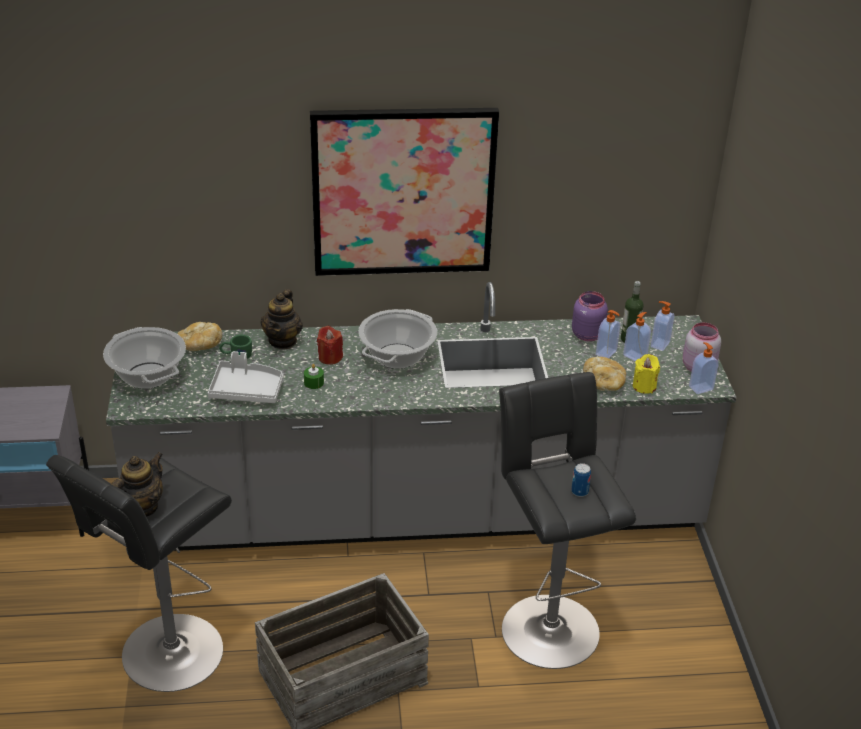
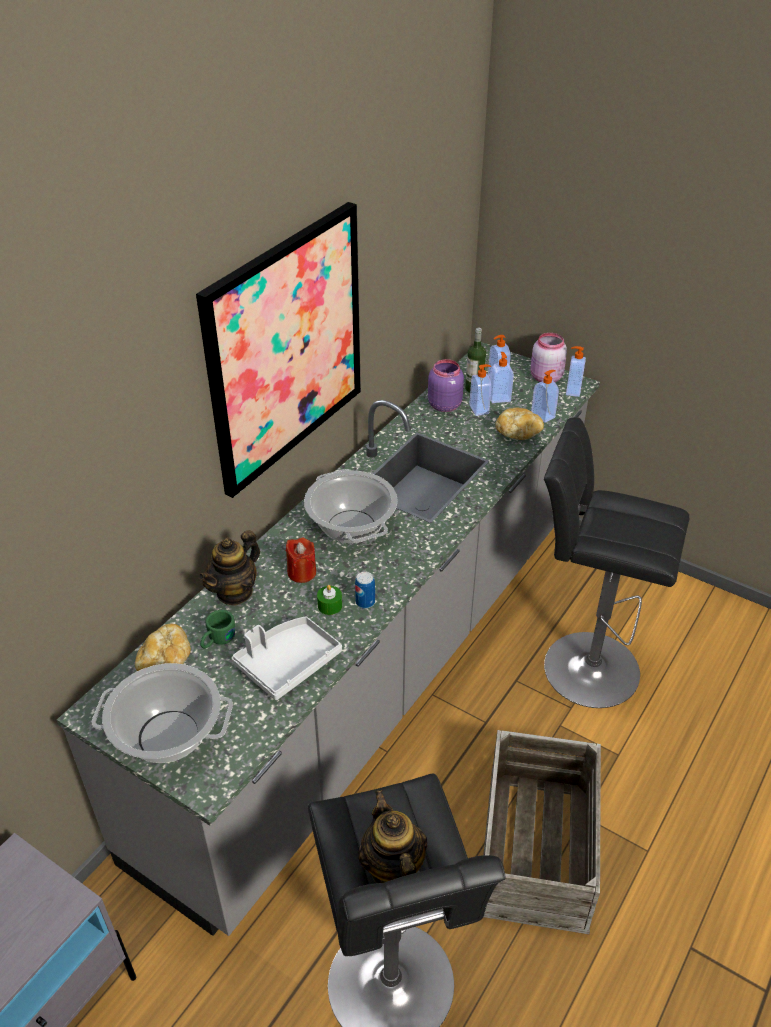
camera: 50 degrees left, 5 degrees up
teapot [261,289,303,349] -> teapot turned 75 degrees clockwise [198,530,260,606]
can [571,463,591,497] -> can moved to [355,572,375,609]
yellow candle [633,354,660,394] -> soap dispenser [531,370,559,423]

